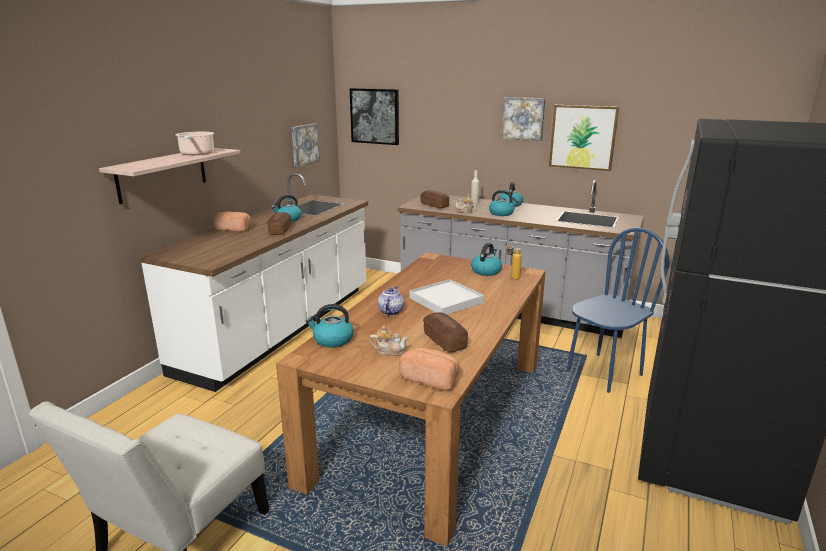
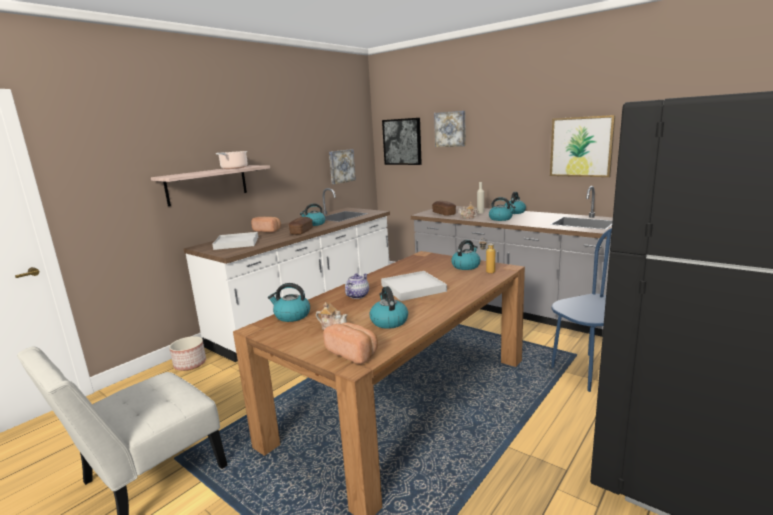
camera: 15 degrees right, 5 degrees down
bread [423,312,468,352] -> kettle [369,286,408,329]
picture [502,97,546,141] -> picture moved to [434,111,466,147]
none -> planter [169,336,206,371]
none -> white tray [212,232,258,250]

